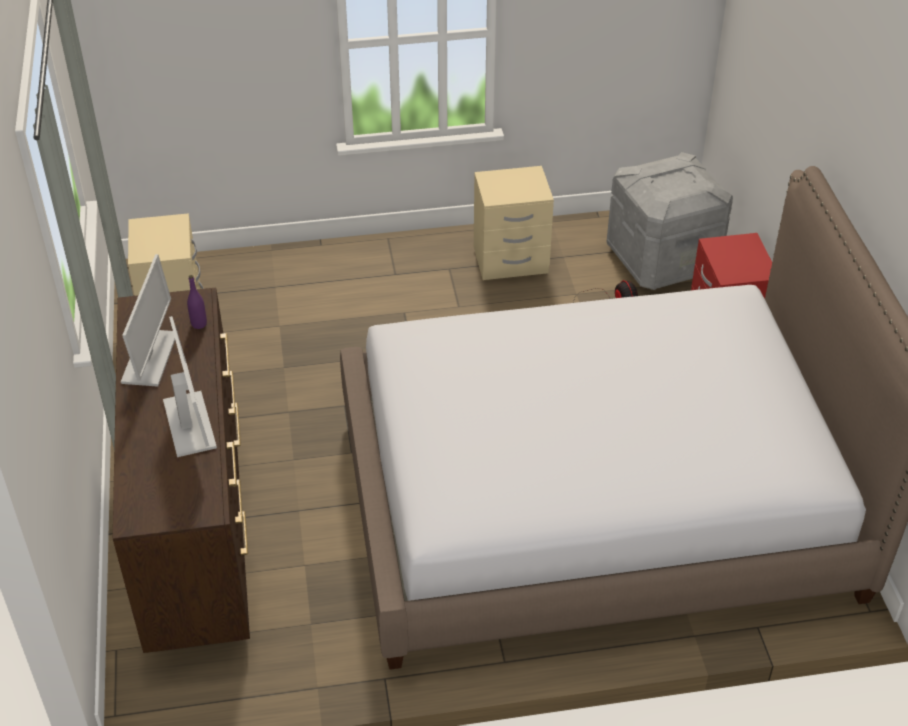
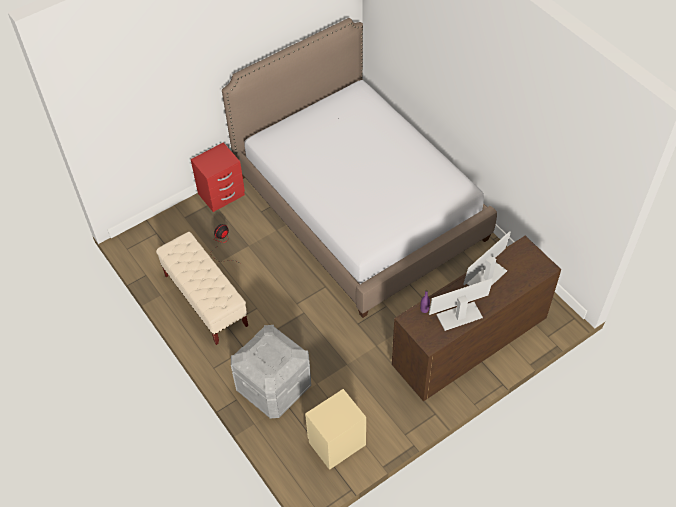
camera: 115 degrees left, 10 degrees up
beige nightstand [474,166,554,280] -> beige bench [156,232,248,345]
grey storage box [607,152,733,290] -> grey storage box moved to [231,325,311,418]

